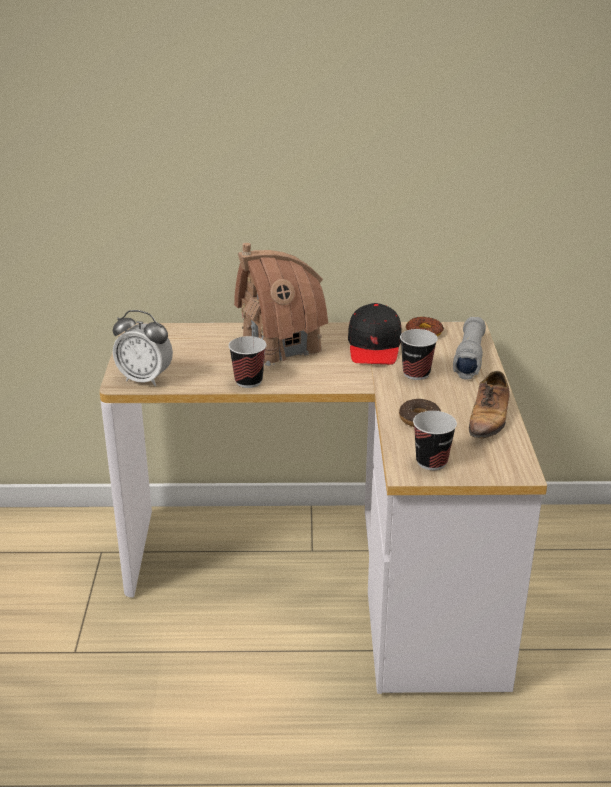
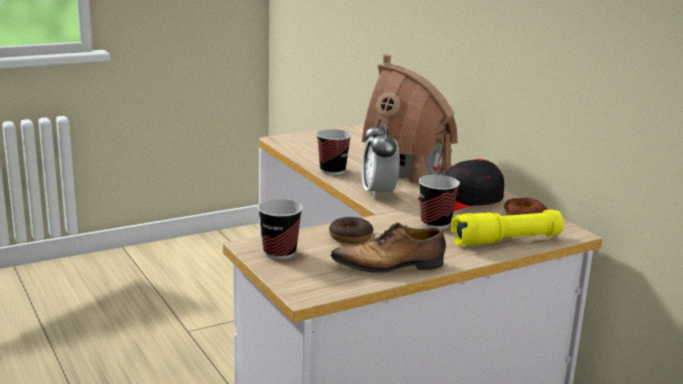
camera: 60 degrees right, 10 degrees down
alarm clock [113,310,173,386] -> alarm clock moved to [362,119,400,199]
grey flashlight [453,316,486,379] -> yellow flashlight [451,210,564,246]

